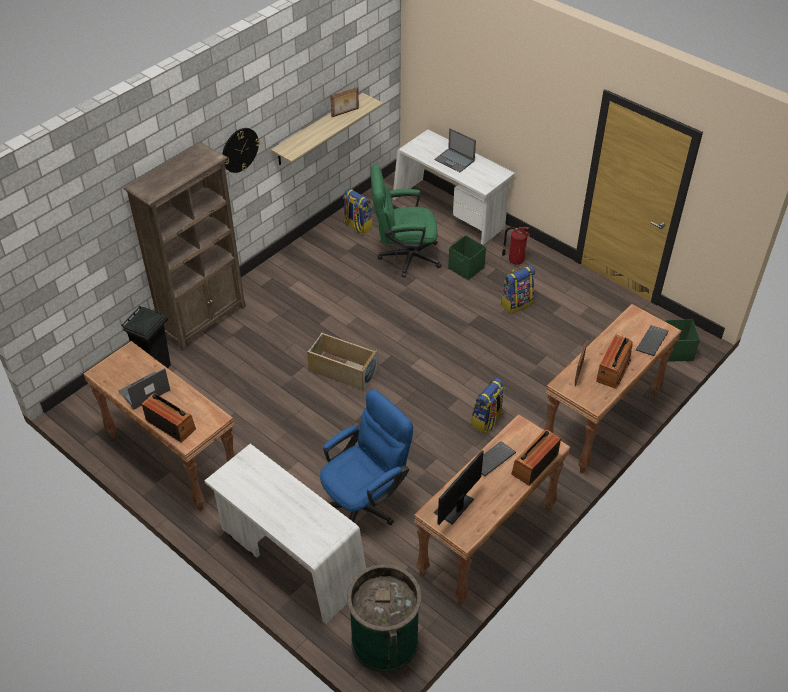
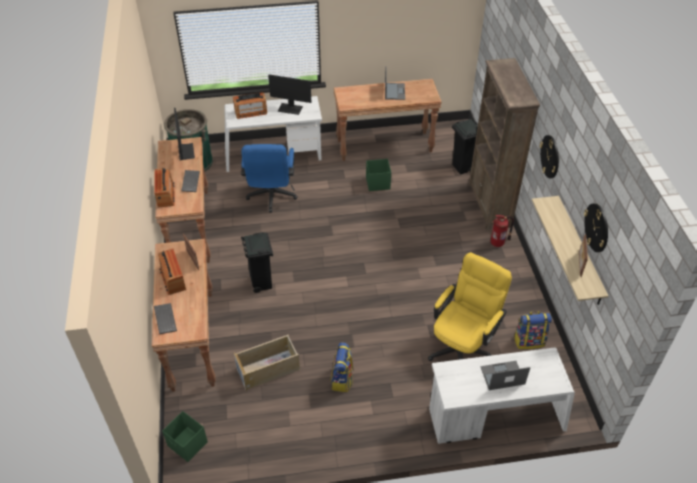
camera: 130 degrees right, 0 degrees up
radio [142,393,196,443] -> radio moved to [233,92,267,119]
beige storage box [307,332,377,392] -> beige storage box moved to [234,334,300,391]
green office chair [371,165,442,277] -> yellow office chair [428,252,512,361]
green storage box [448,235,486,280] -> green storage box moved to [366,159,391,191]
backpack [471,378,505,433] -> black trash can [241,232,273,293]
fire extinguisher [502,227,530,265] -> fire extinguisher moved to [491,215,514,247]
none -> monitor [268,75,311,115]
none -> wall clock [584,203,608,252]

